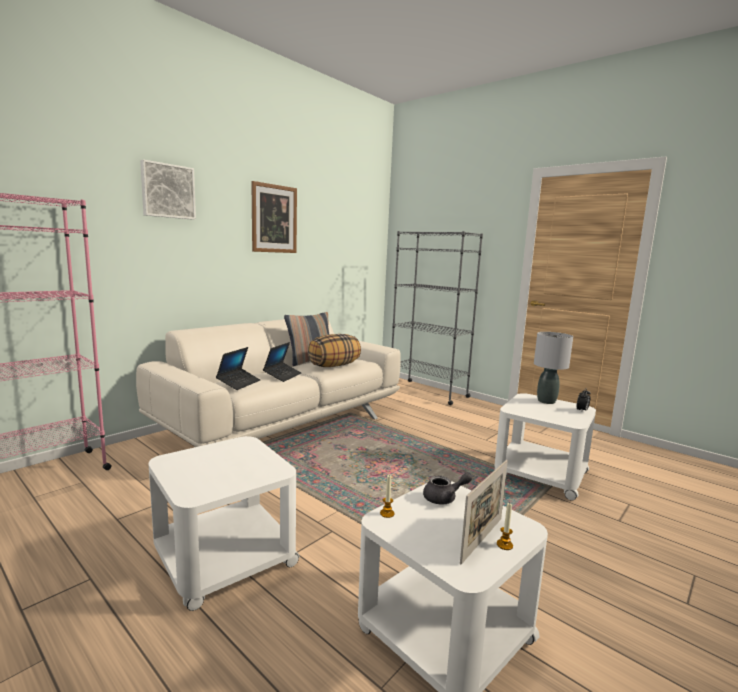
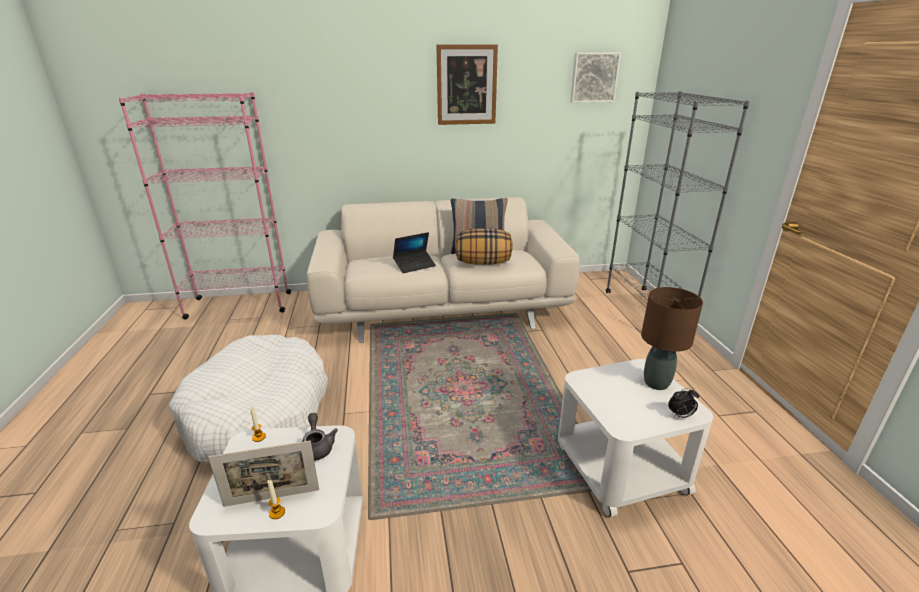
camera: 40 degrees right, 15 degrees up
picture [140,160,196,220] -> picture moved to [570,53,621,103]
white side table [149,436,300,611] -> white dog bed [169,335,328,462]
laptop [216,347,260,390] -> none
grey teapot [423,472,472,504] -> grey teapot turned 135 degrees counterclockwise [302,413,338,461]
grey table lamp [534,332,573,404] -> brown table lamp [641,287,703,390]

